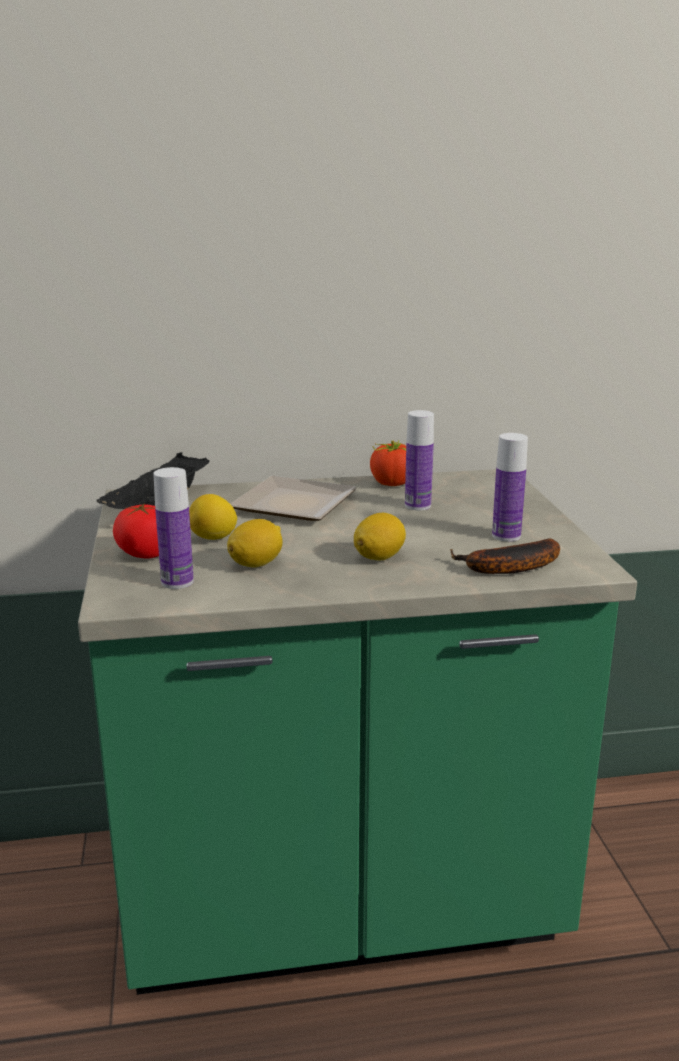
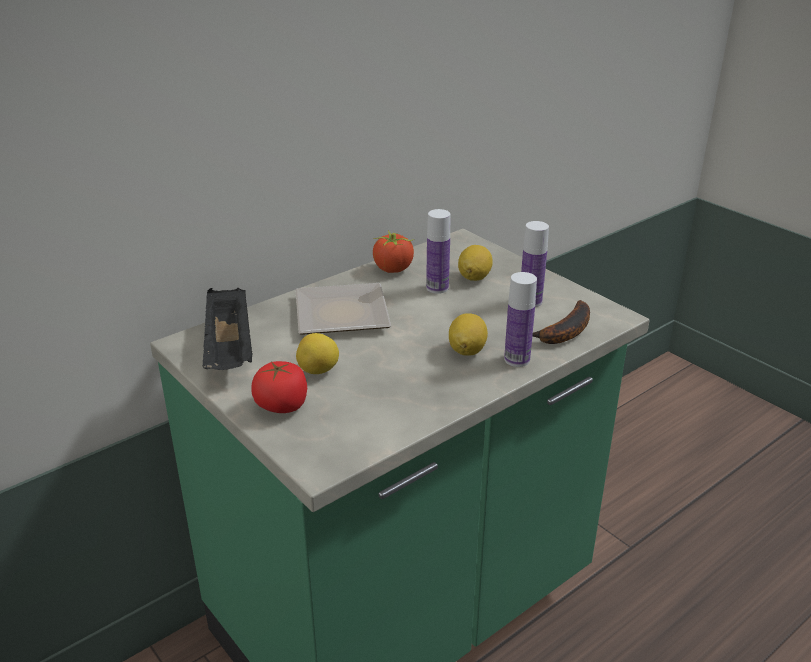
camera: 30 degrees left, 10 degrees up
bottle [153,467,194,589] -> bottle moved to [504,272,537,367]
lemon [227,519,283,568] -> lemon moved to [458,245,493,281]

